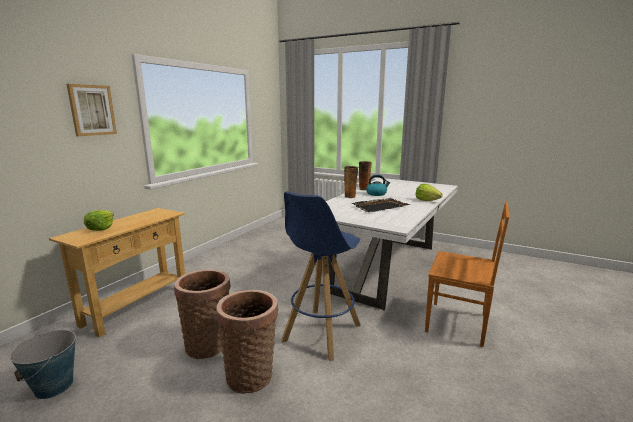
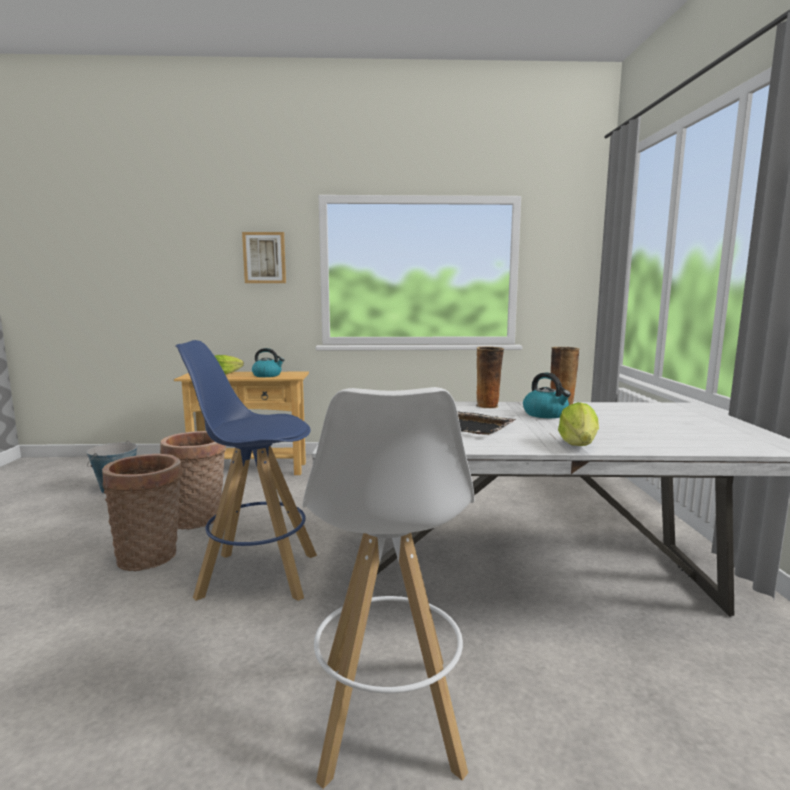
camera: 60 degrees right, 5 degrees down
brown chair [425,201,509,347] -> white stool [303,387,475,789]
none -> kettle [252,348,284,377]

